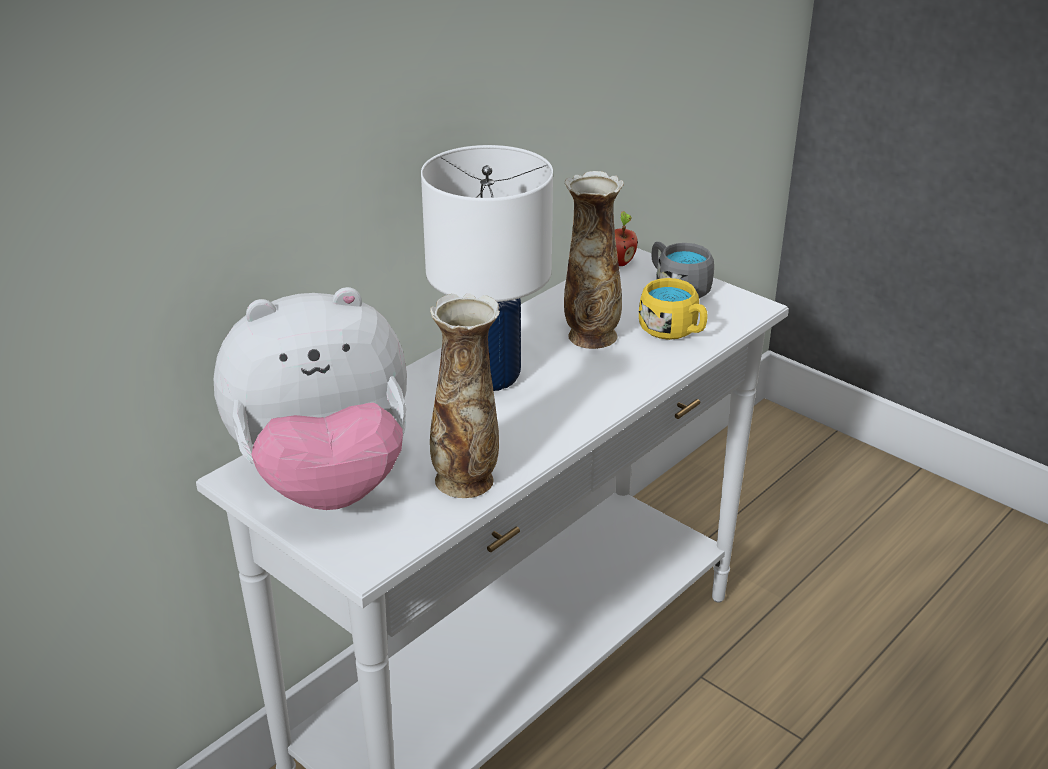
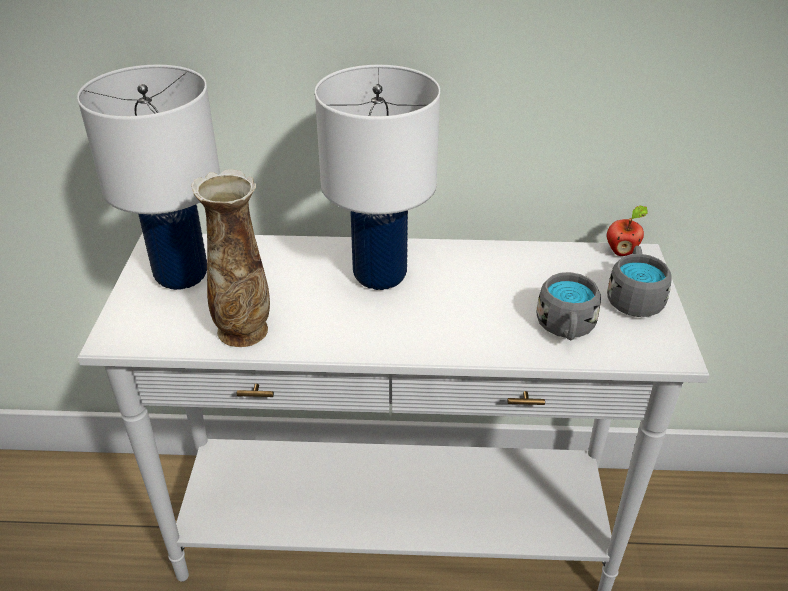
camera: 50 degrees right, 5 degrees up
plush toy [214,287,407,510] -> white table lamp [77,65,220,290]
vase [564,171,624,349] -> none
yellow mug [639,278,708,340] -> grey mug [537,272,601,340]

